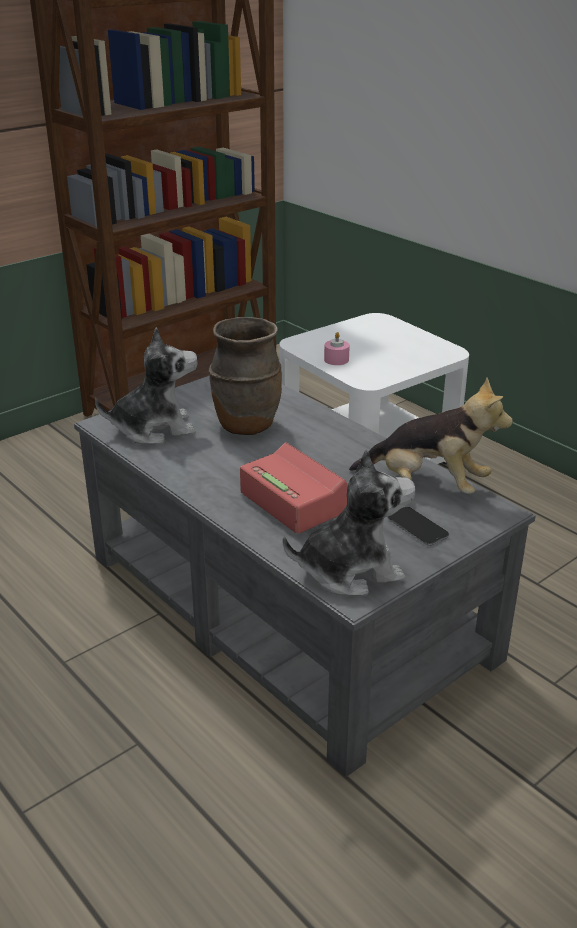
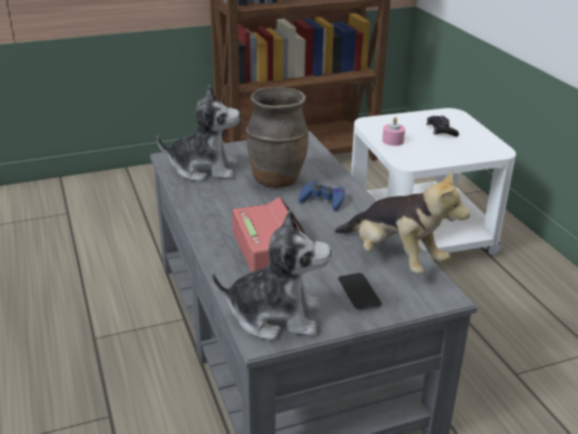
camera: 20 degrees right, 0 degrees up
none -> blue game controller [299,181,345,211]
none -> black game controller [426,116,459,137]

